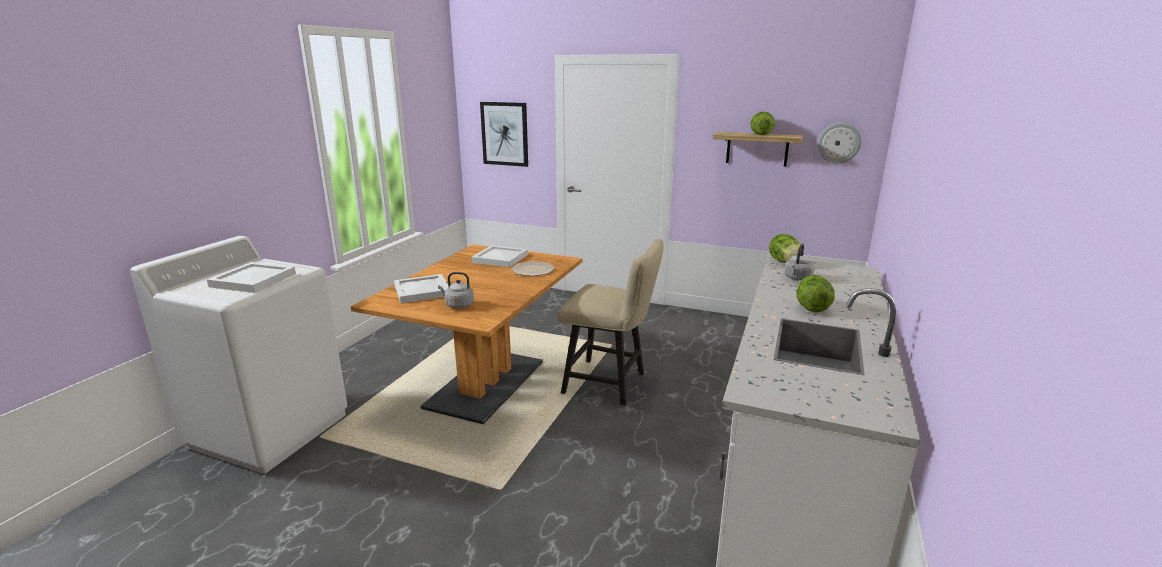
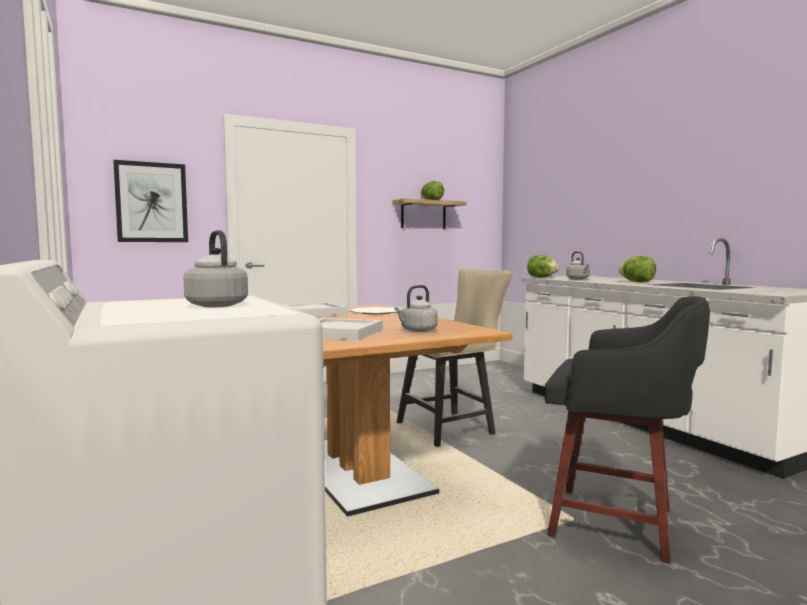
camera: 50 degrees left, 15 degrees down
white tray [207,262,296,293] -> grey kettle [184,230,248,307]
wall clock [818,122,862,163] -> none
none -> black stool [545,296,710,564]

